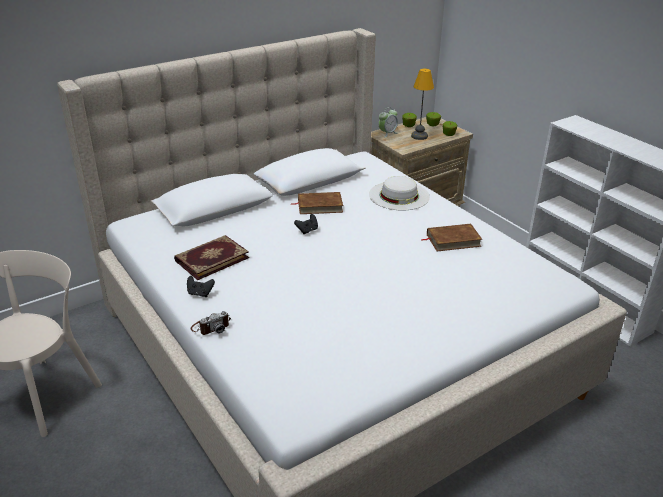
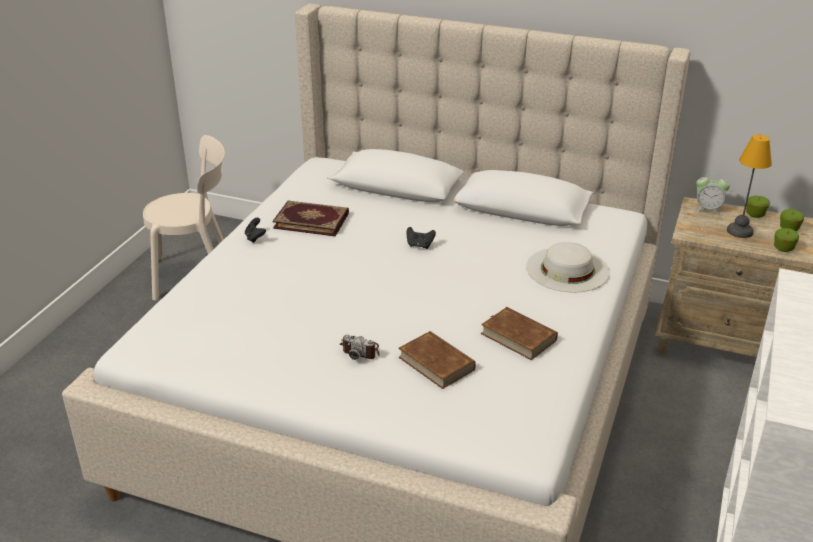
camera: 55 degrees right, 0 degrees up
camera [191,311,231,335] -> camera moved to [340,335,379,360]
brown book [291,192,343,214] -> brown book moved to [398,331,476,389]

